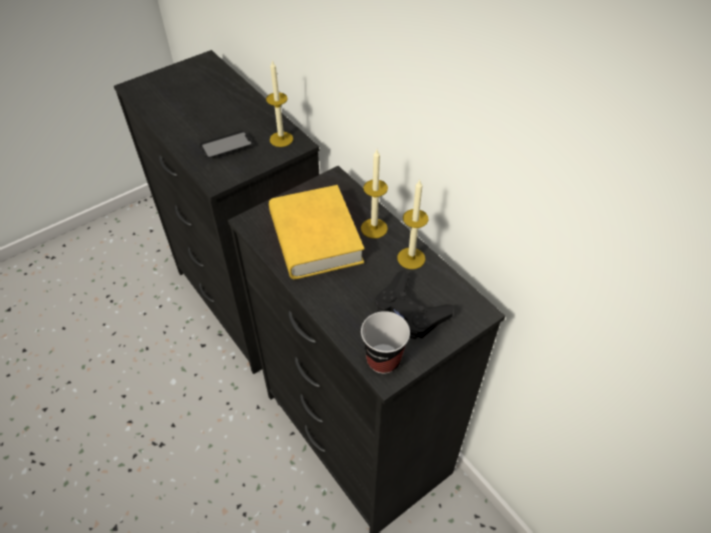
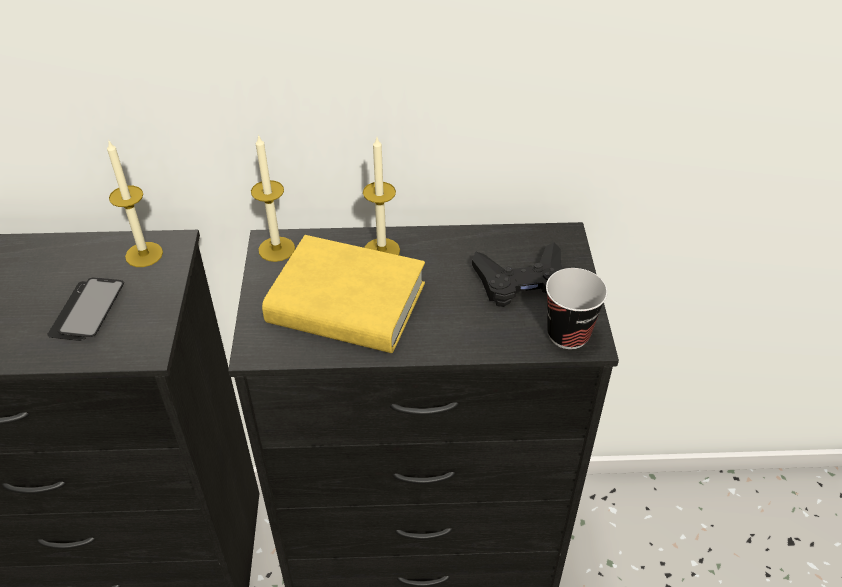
camera: 55 degrees left, 5 degrees down
candle [397,180,429,269] -> candle moved to [251,134,295,262]

